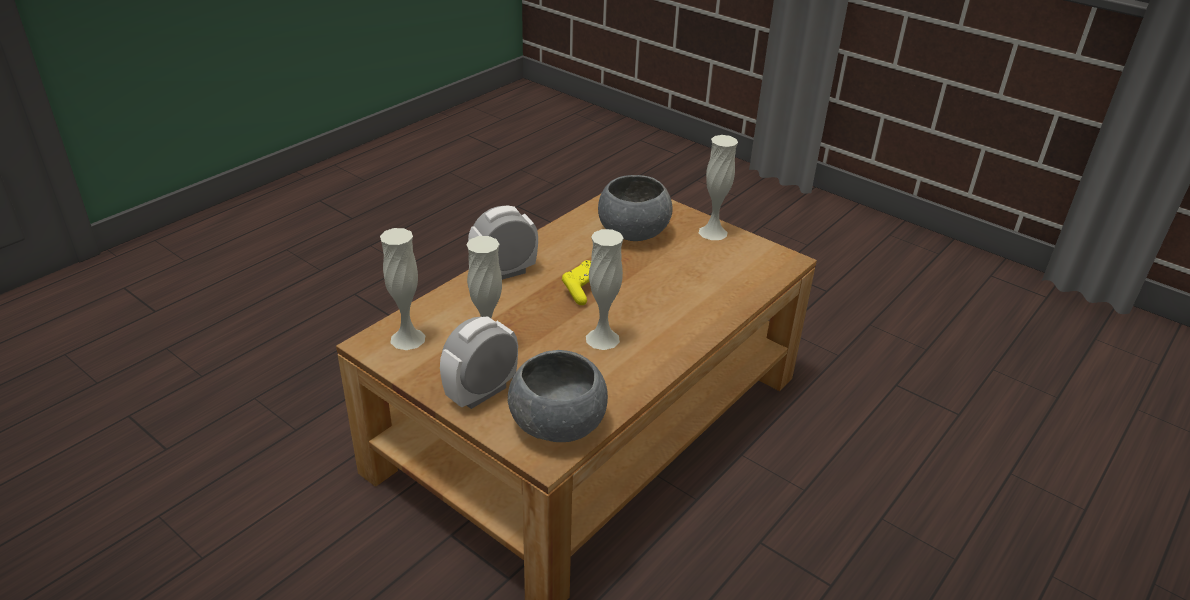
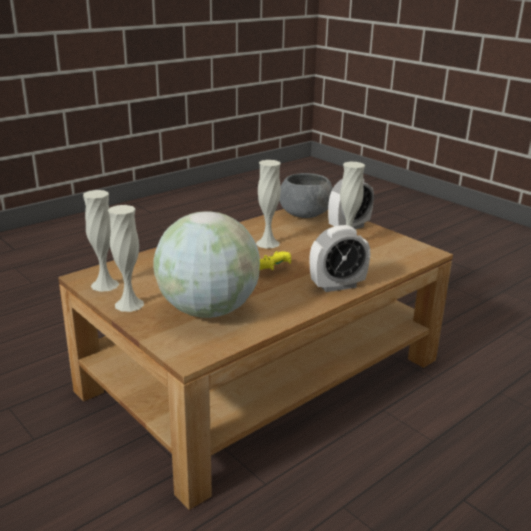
camera: 170 degrees left, 10 degrees down
white vase [380,228,425,350] -> white vase moved to [83,190,119,292]
grey bowl [598,175,673,241] -> globe [153,211,260,318]

